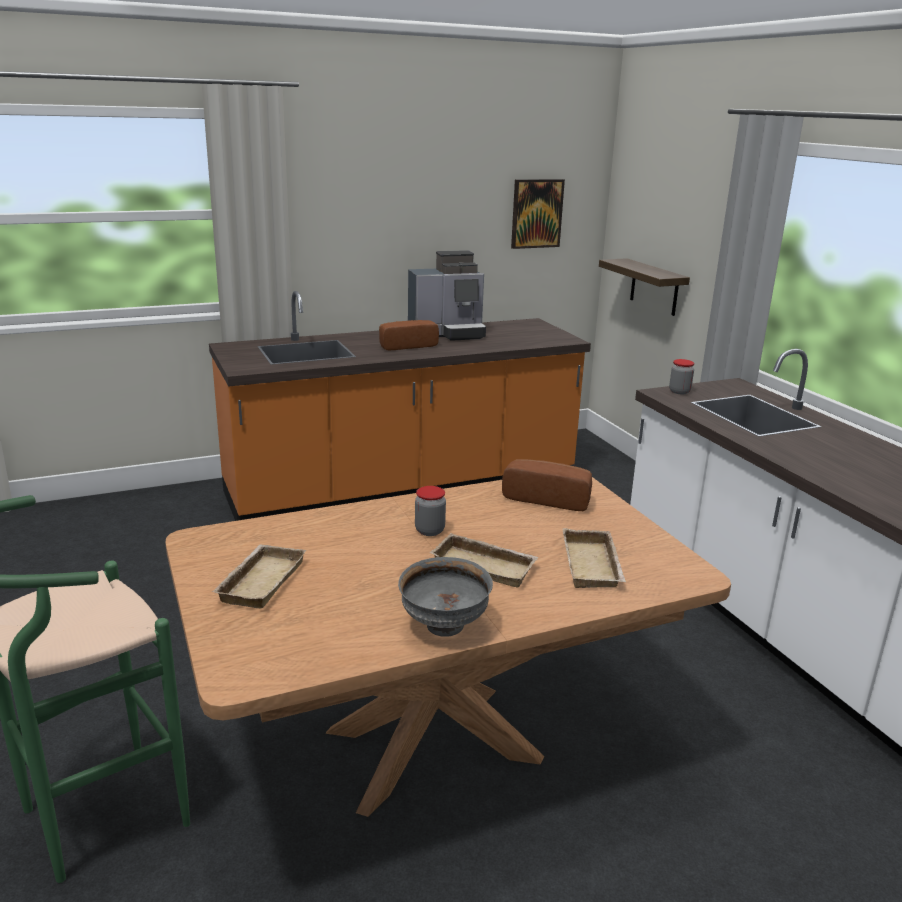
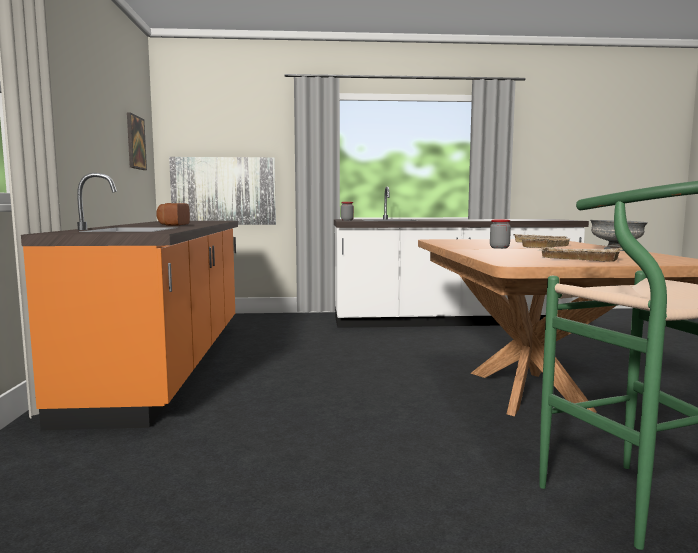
camera: 70 degrees left, 15 degrees down
coffee machine [408,250,486,341] -> none
bread [502,459,592,511] -> none
shelf [599,258,690,316] -> picture [169,157,276,225]

